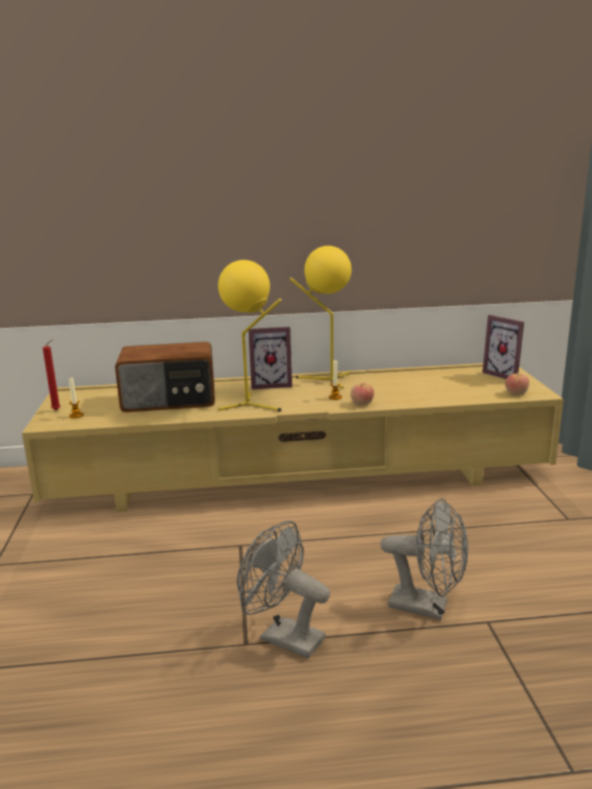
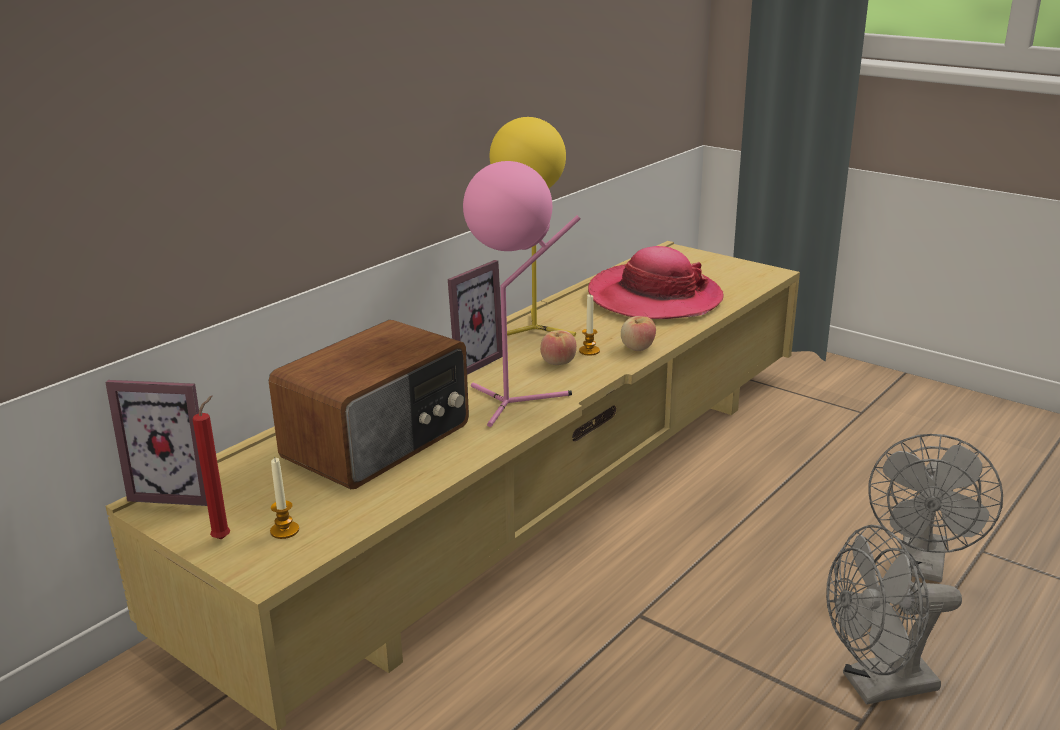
camera: 45 degrees left, 5 degrees up
yellow table lamp [218,260,282,411] -> pink table lamp [463,161,580,427]
grey fan [381,498,468,620] -> grey fan turned 135 degrees clockwise [868,434,1003,582]
picture frame [482,315,524,379] -> picture frame moved to [105,380,207,506]
apple [505,374,529,395] -> apple moved to [540,330,577,365]
none -> hat [588,246,724,319]

